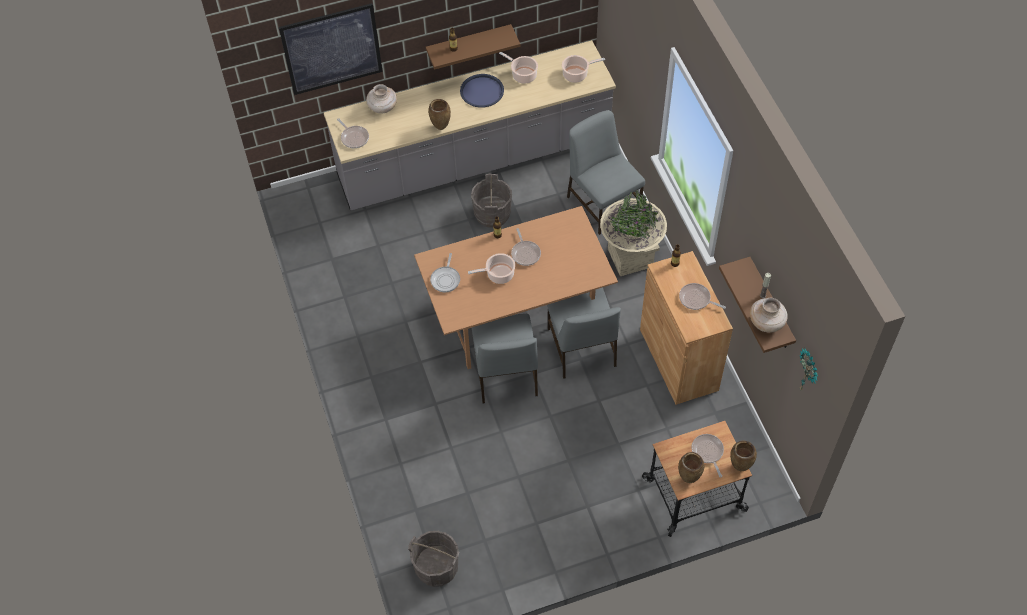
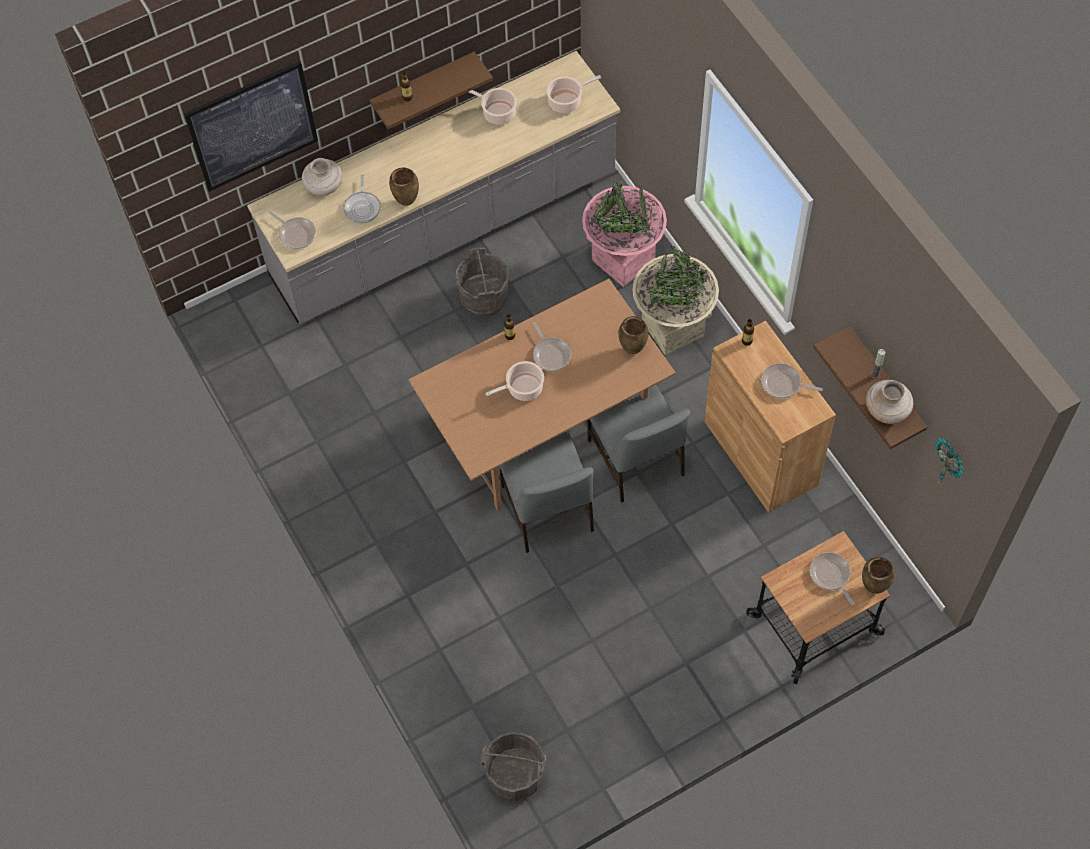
camera: 10 degrees left, 5 degrees up
frying pan [430,253,460,292] -> frying pan moved to [343,174,381,224]
blue tray [460,74,504,108] -> none
grey chair [567,110,645,235] -> pink planter [582,180,667,287]
brown vase [678,452,705,483] -> brown vase moved to [618,316,649,354]

